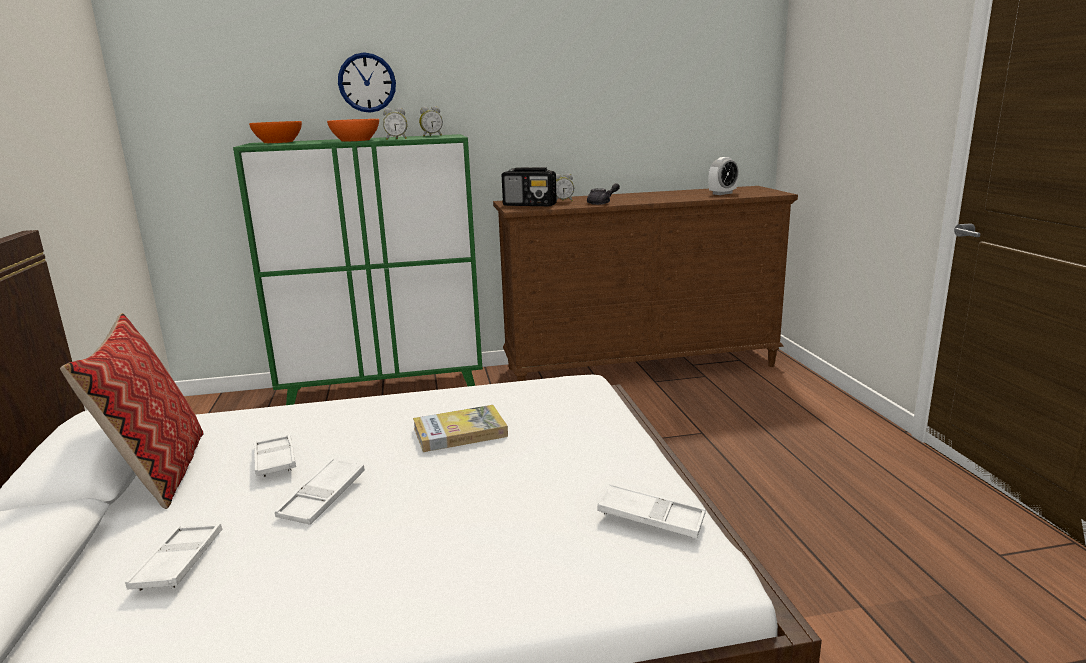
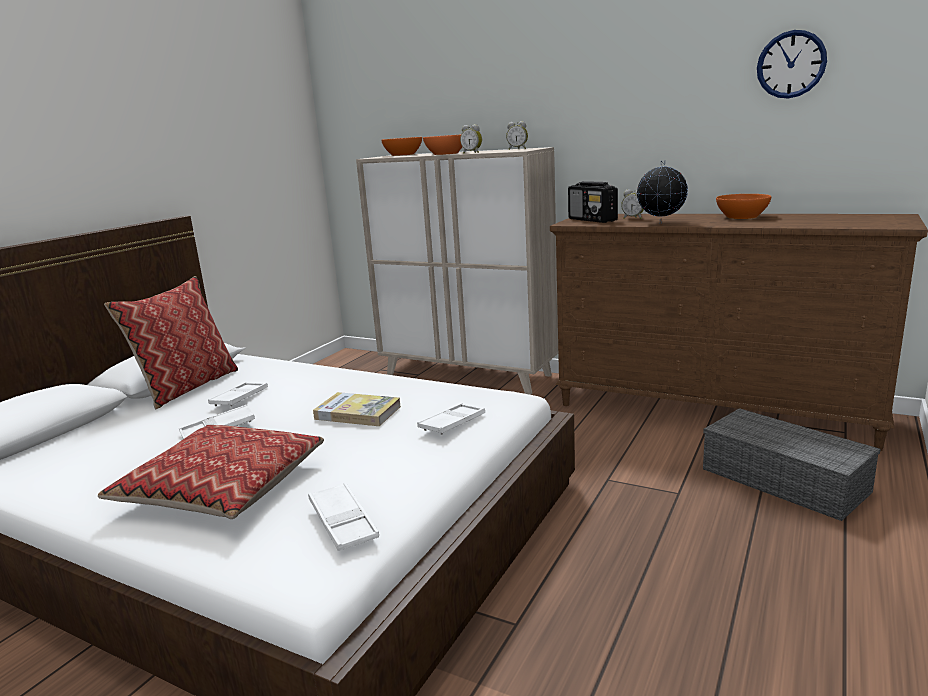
camera: 40 degrees right, 0 degrees up
white tray [125,523,223,591] -> white tray moved to [417,403,485,435]
green cabinet [233,134,483,405] -> beige cabinet [356,147,558,395]
wall clock [338,53,396,113] -> wall clock moved to [757,30,827,99]
grey teapot [587,183,620,205] -> globe [637,161,688,223]
alarm clock [709,157,739,195] -> none
none -> pillow [98,425,324,519]
none -> grey storage box [703,408,881,521]
none -> orange bowl [716,194,771,219]

